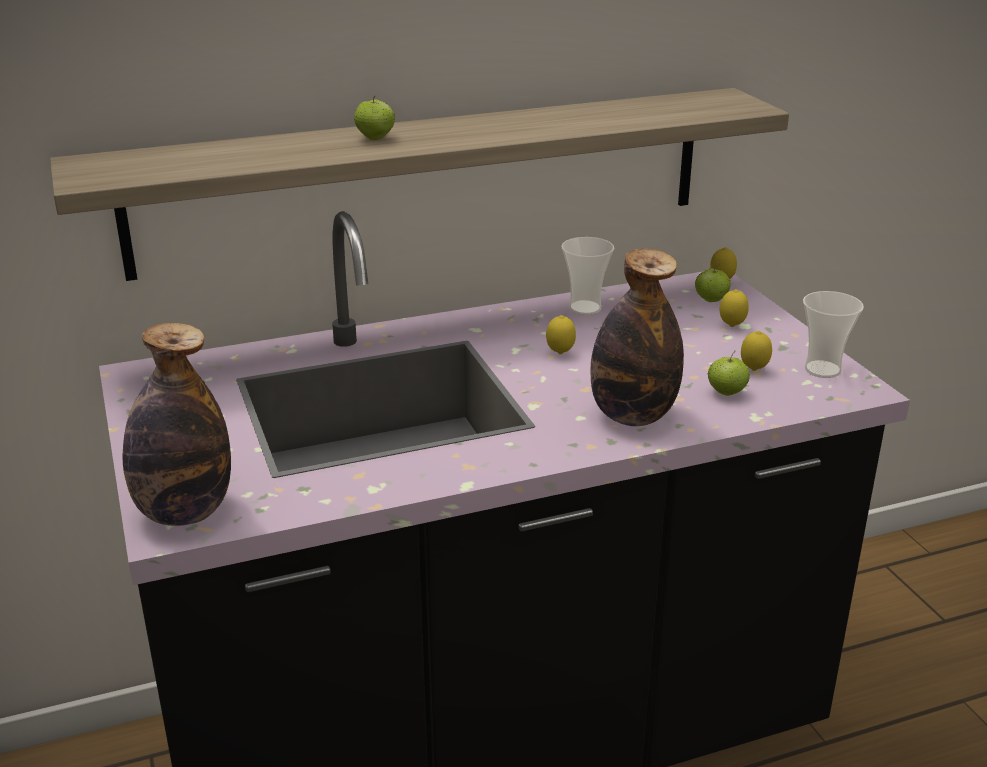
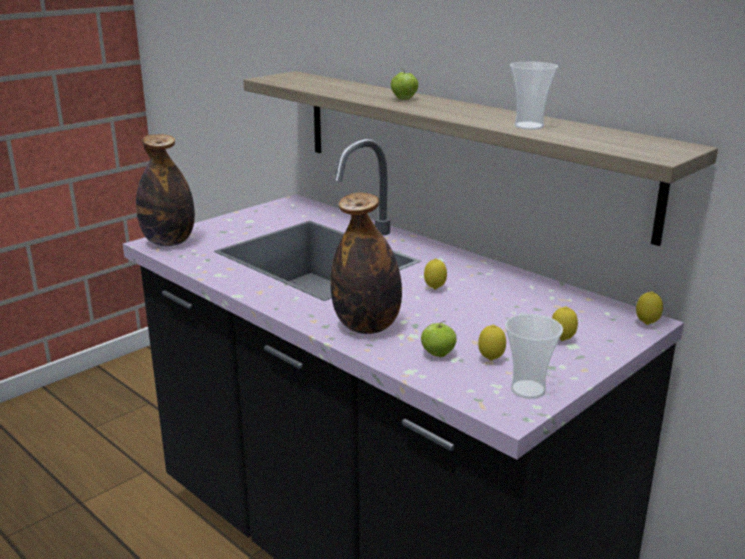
camera: 65 degrees right, 5 degrees down
cup [561,237,614,315] -> cup moved to [510,62,558,130]
apple [695,264,731,302] -> none

